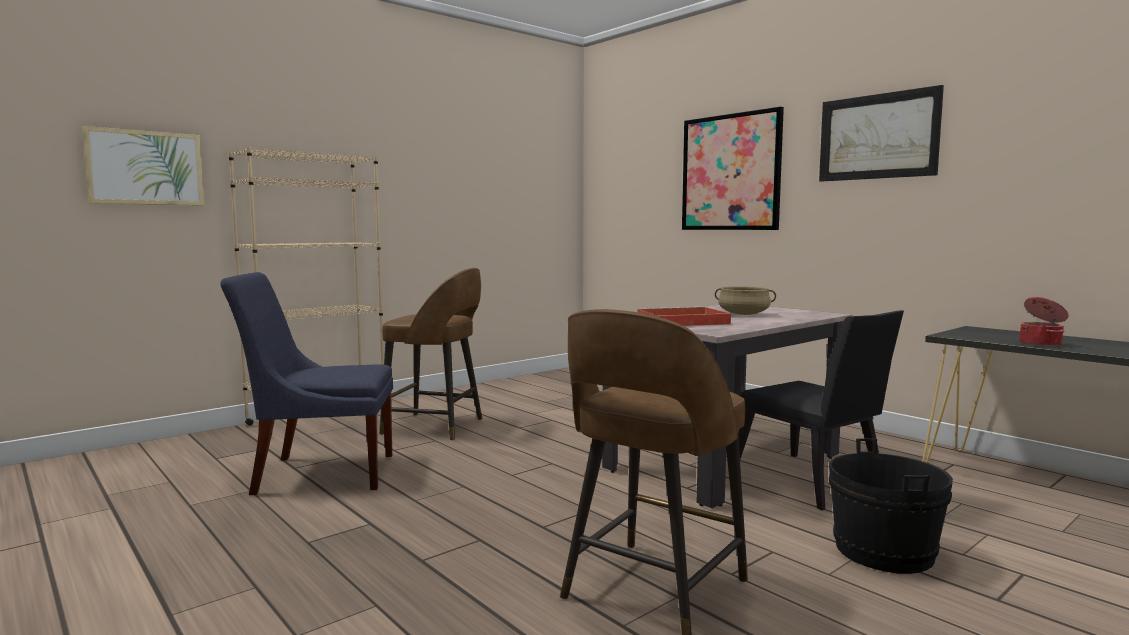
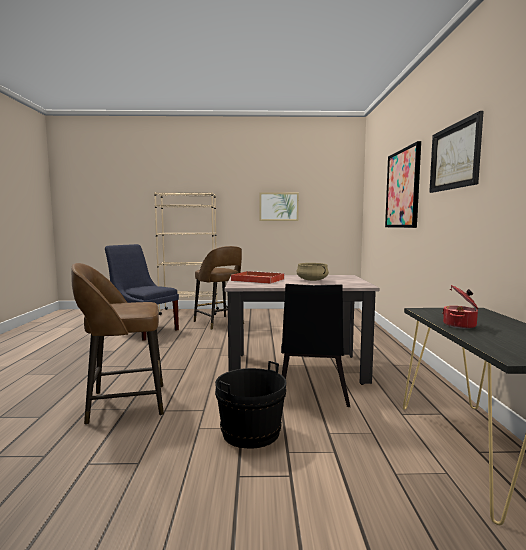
camera: 40 degrees right, 0 degrees up
picture [82,126,204,205] -> picture moved to [259,193,299,221]

